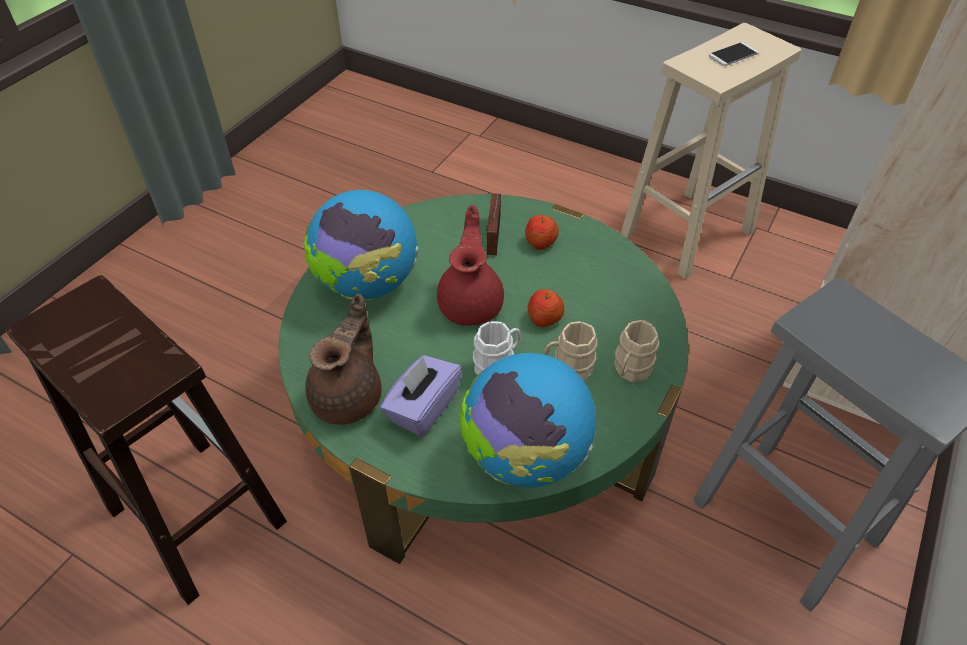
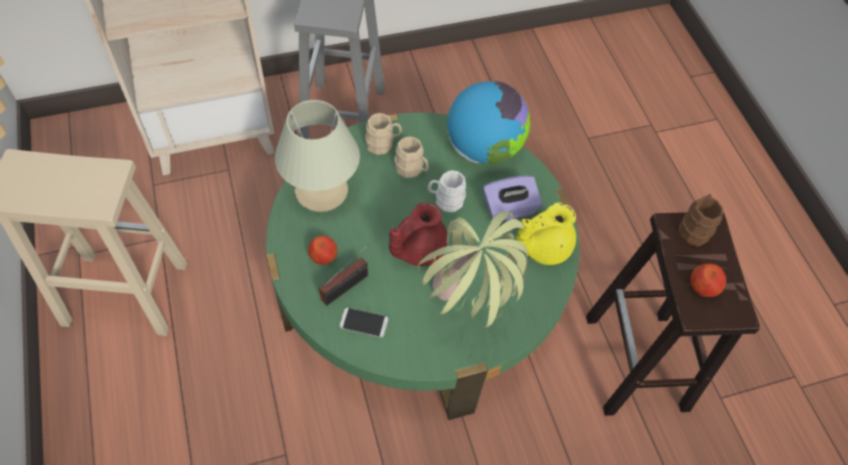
camera: 140 degrees left, 10 degrees up
globe [304,190,418,301] -> potted plant [418,211,528,328]
brown teapot [305,294,382,425] -> yellow teapot [516,202,576,265]
apple [528,289,565,327] -> apple moved to [690,263,726,297]
phone [709,42,759,66] -> phone moved to [339,308,388,337]
none -> beige table lamp [275,100,360,212]
none -> brown mug [678,194,724,246]

